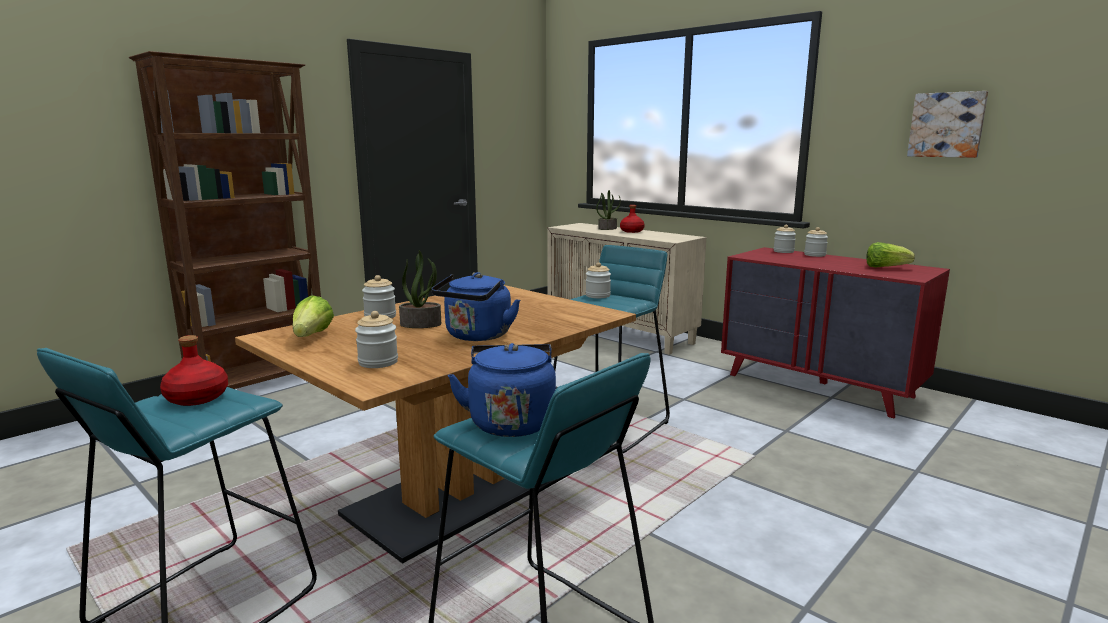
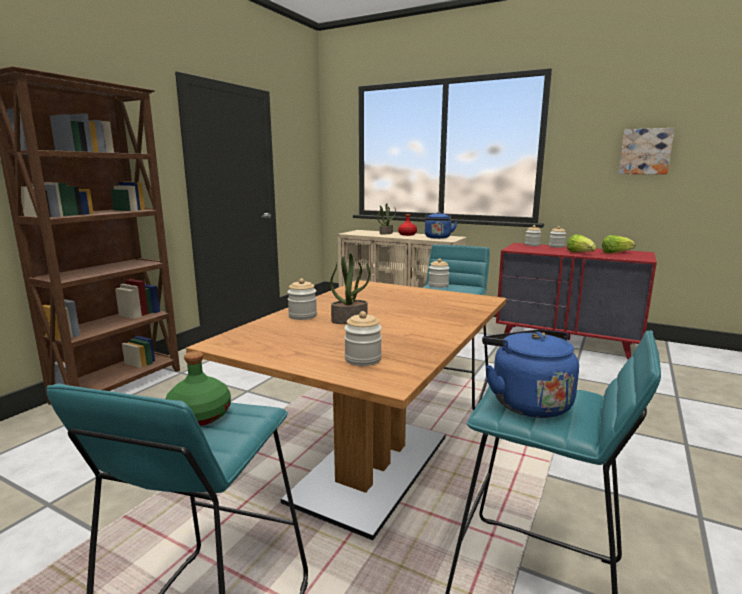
camera: 15 degrees left, 0 degrees up
red bottle [160,335,228,406] -> green bottle [166,351,231,426]
lettuce [292,295,334,337] -> lettuce moved to [567,234,596,252]
blue kettle [431,272,520,341] -> blue kettle moved to [425,212,458,239]

